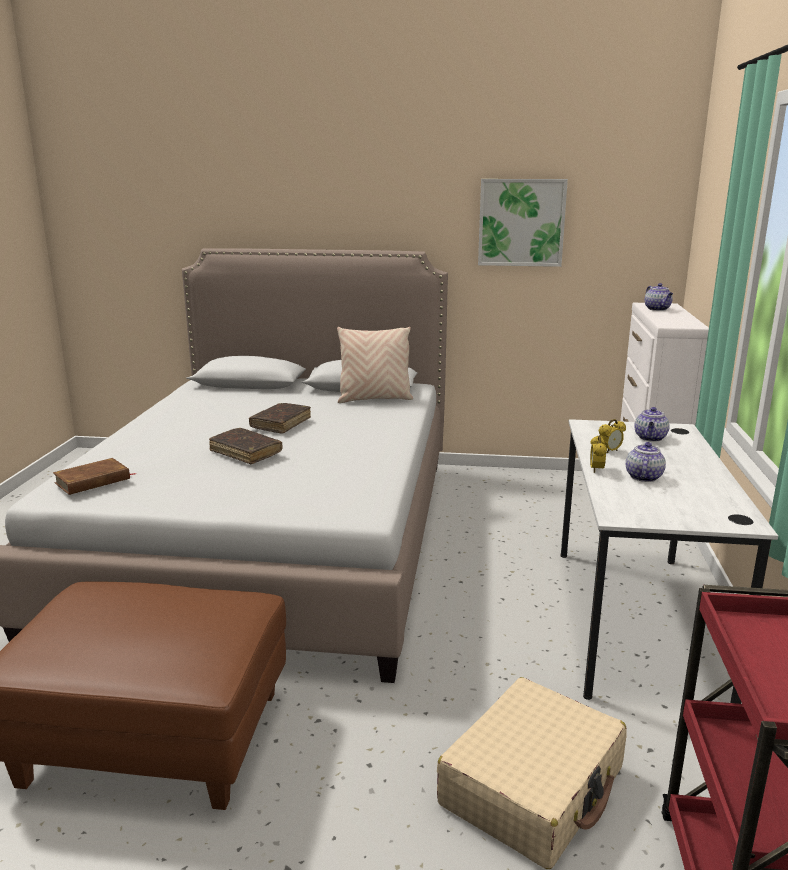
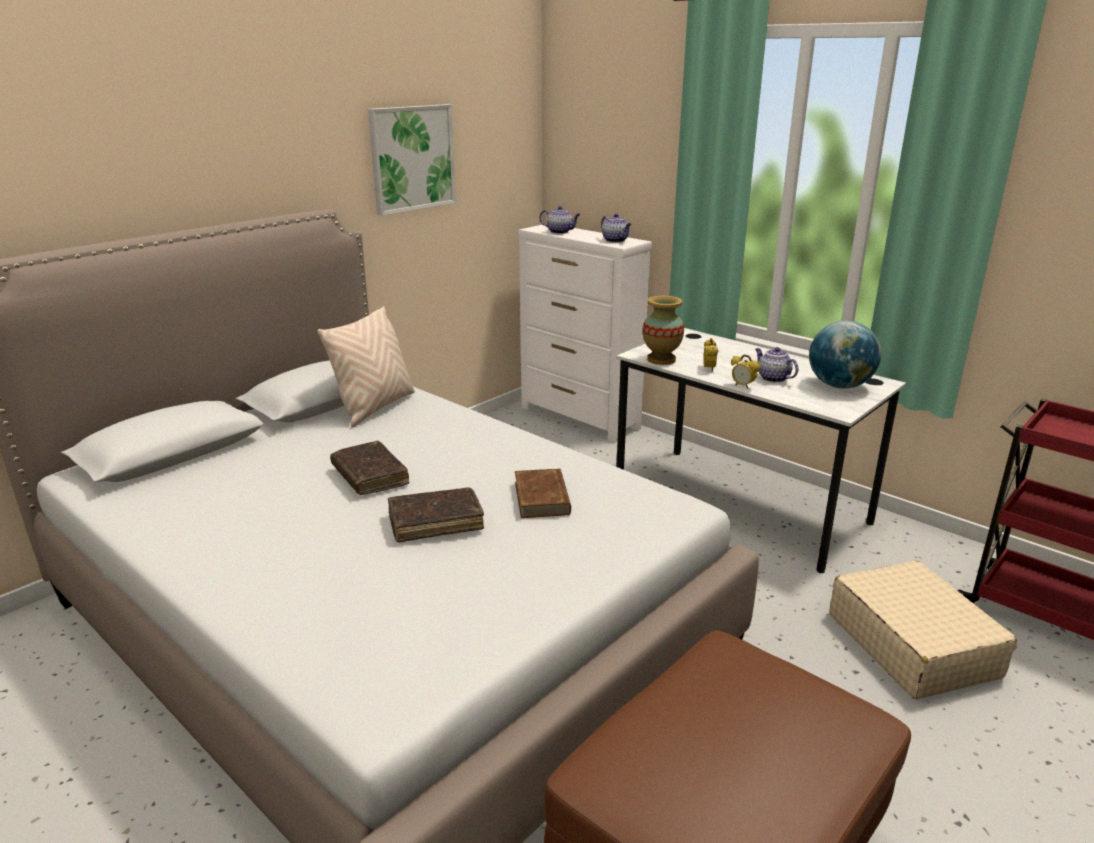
camera: 55 degrees left, 5 degrees up
brown book [53,458,136,495] -> brown book moved to [515,468,571,518]
teapot [634,407,670,442] -> teapot moved to [601,213,631,242]
none -> vase [643,296,684,365]
none -> globe [809,321,881,389]

